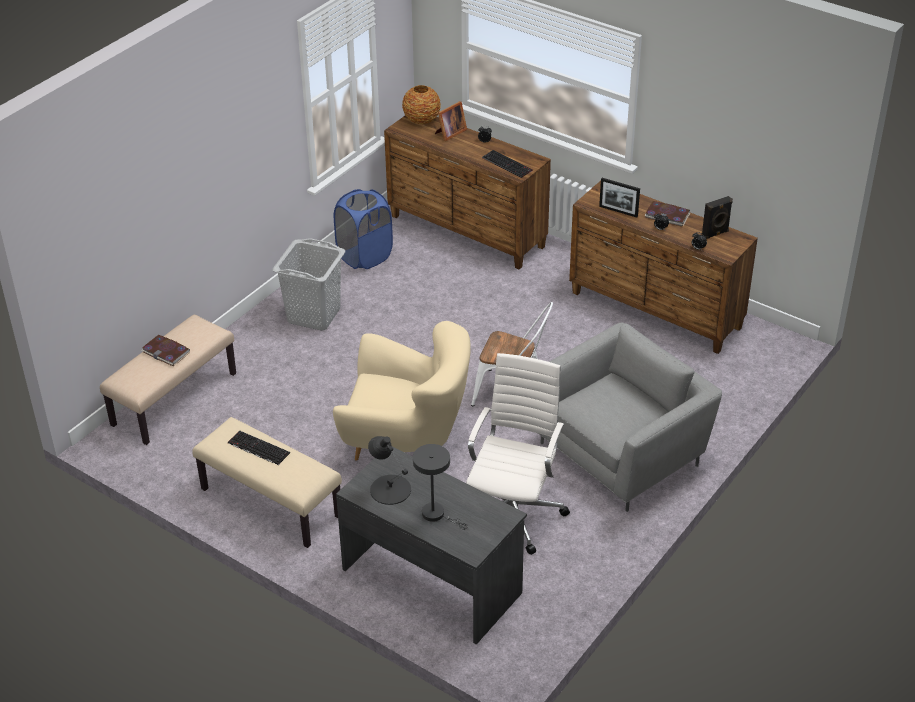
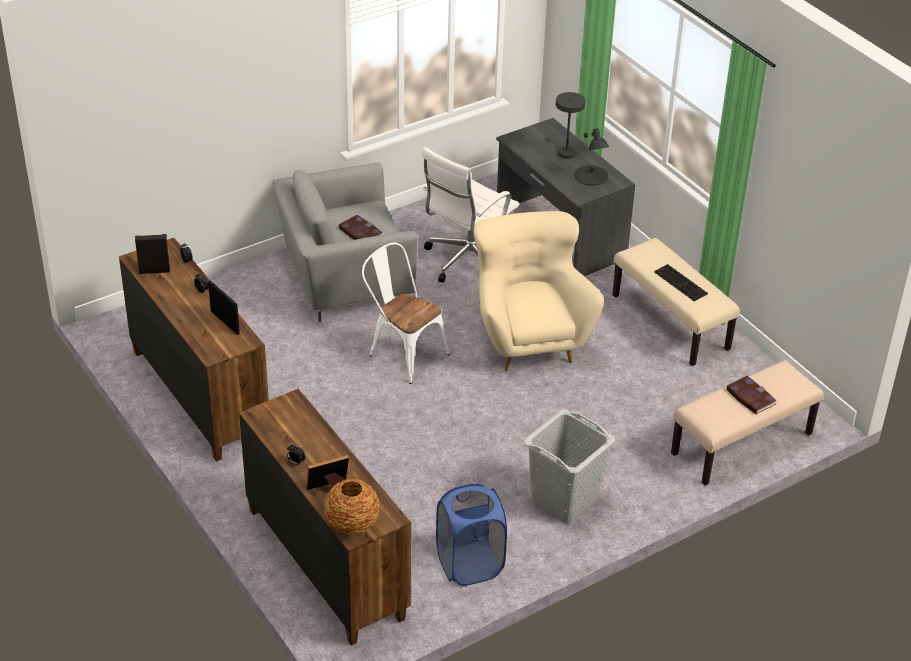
camera: 160 degrees left, 0 degrees up
beige armchair [333,321,471,460] -> beige armchair turned 45 degrees clockwise [474,211,604,371]
keyboard [482,150,533,178] -> none
book [645,201,690,226] -> book moved to [339,215,384,240]

